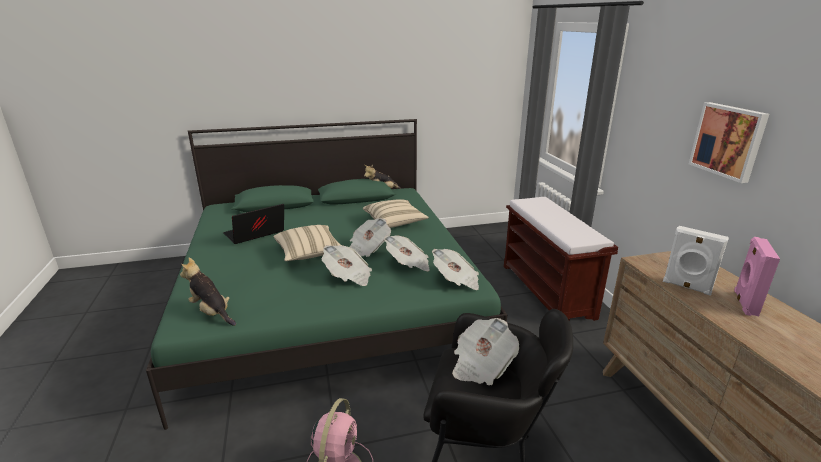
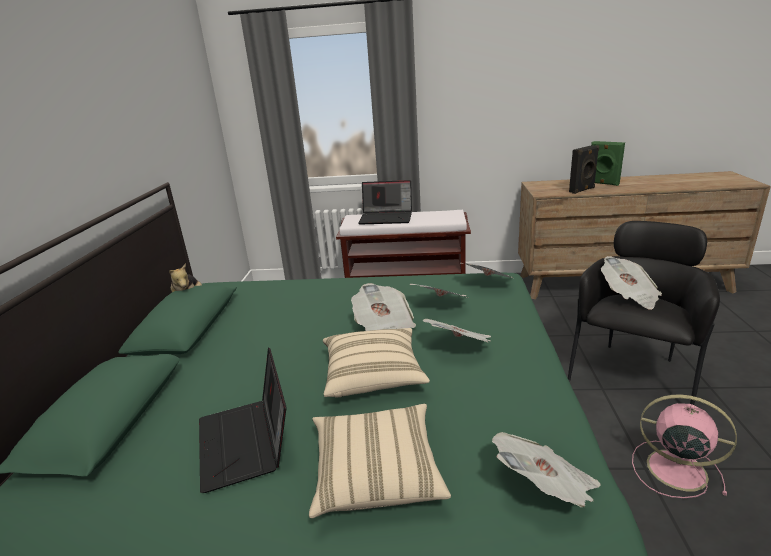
camera: 70 degrees left, 0 degrees up
plush toy [180,258,236,326] -> newspaper [492,432,601,507]
beige pillow [363,199,429,228] -> beige pillow moved to [309,404,451,518]
white speaker [663,226,729,296] -> black speaker [569,145,599,194]
picture [689,102,769,183] -> none
pink speaker [734,237,780,316] -> green speaker [591,141,625,186]
none -> laptop [358,180,412,224]

